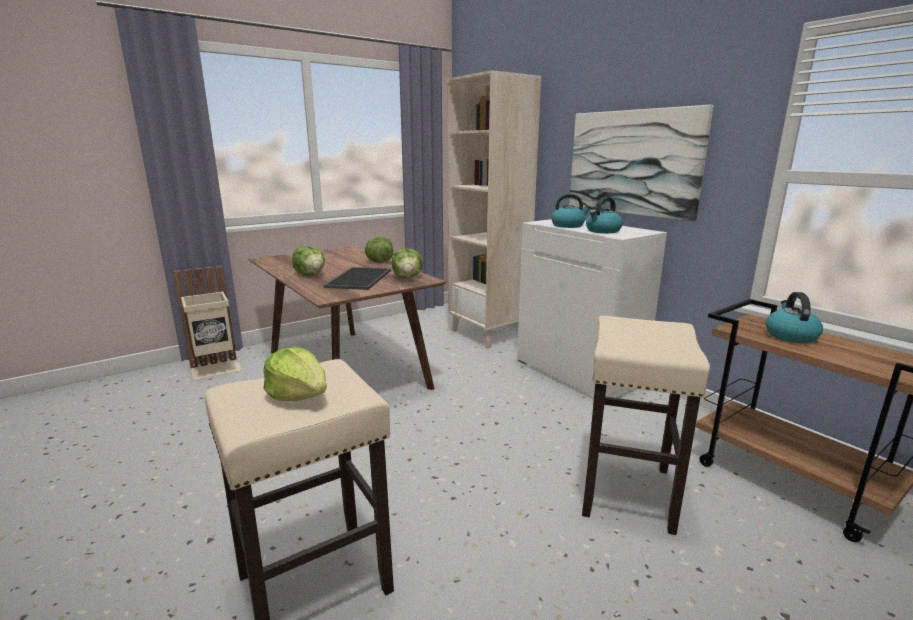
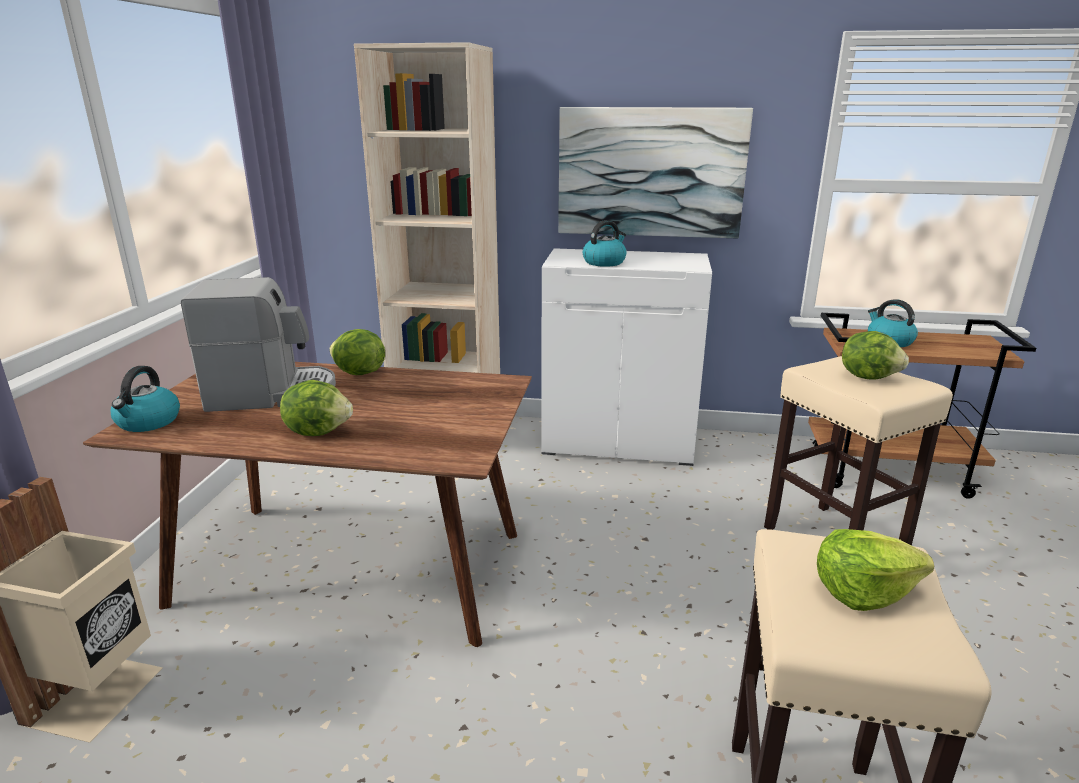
camera: 45 degrees left, 5 degrees up
tray [324,267,391,290] -> none
lettuce [392,248,424,278] -> lettuce moved to [842,331,909,380]
kettle [586,197,623,233] -> kettle moved to [110,366,180,432]
none -> coffee machine [181,277,336,412]

